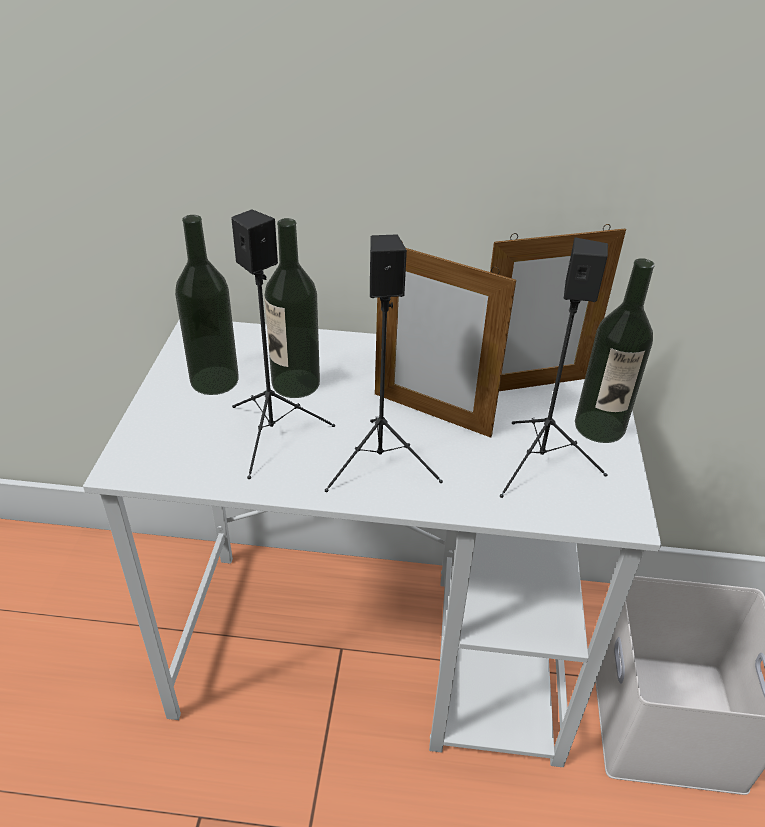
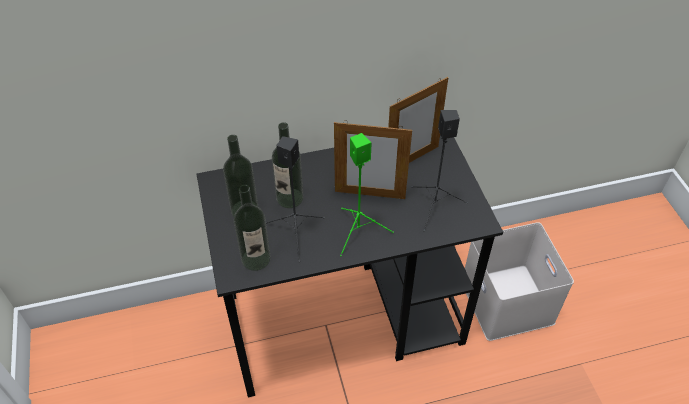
camera: 20 degrees left, 10 degrees up
white desk [83,319,661,767] -> black desk [197,136,503,397]
black speaker [325,234,443,492] -> green speaker [340,133,394,256]
bottle [575,258,655,443] -> bottle moved to [234,185,271,271]

